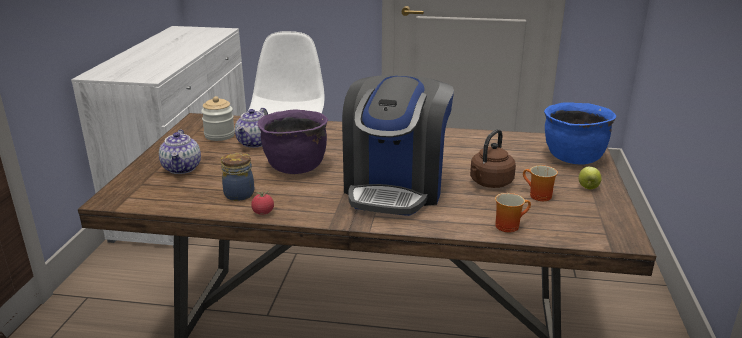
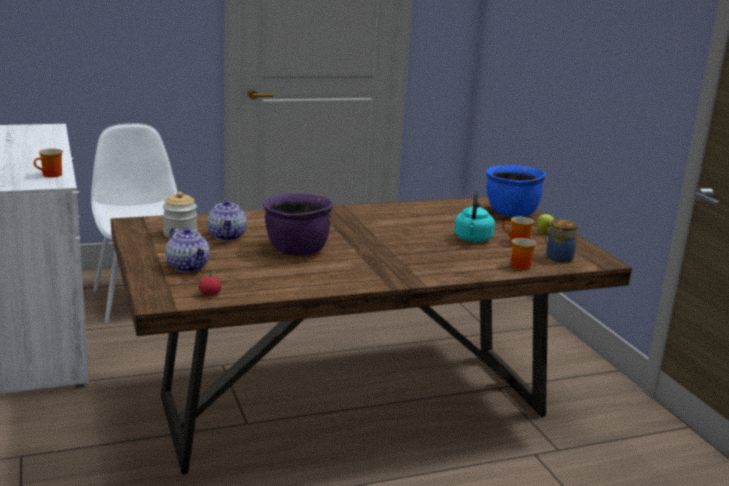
camera: 30 degrees left, 5 degrees down
jar [221,152,254,201] -> jar moved to [545,220,578,263]
tomato [251,191,274,215] -> tomato moved to [199,272,221,296]
coffee machine [342,75,454,216] -> none
brown kettle [470,129,516,188] -> turquoise kettle [454,190,495,242]
none -> mug [34,149,63,178]

